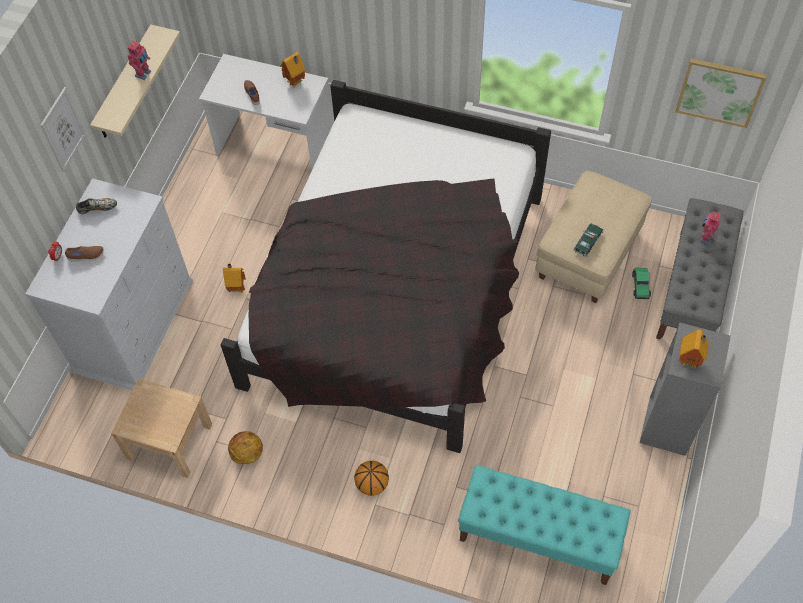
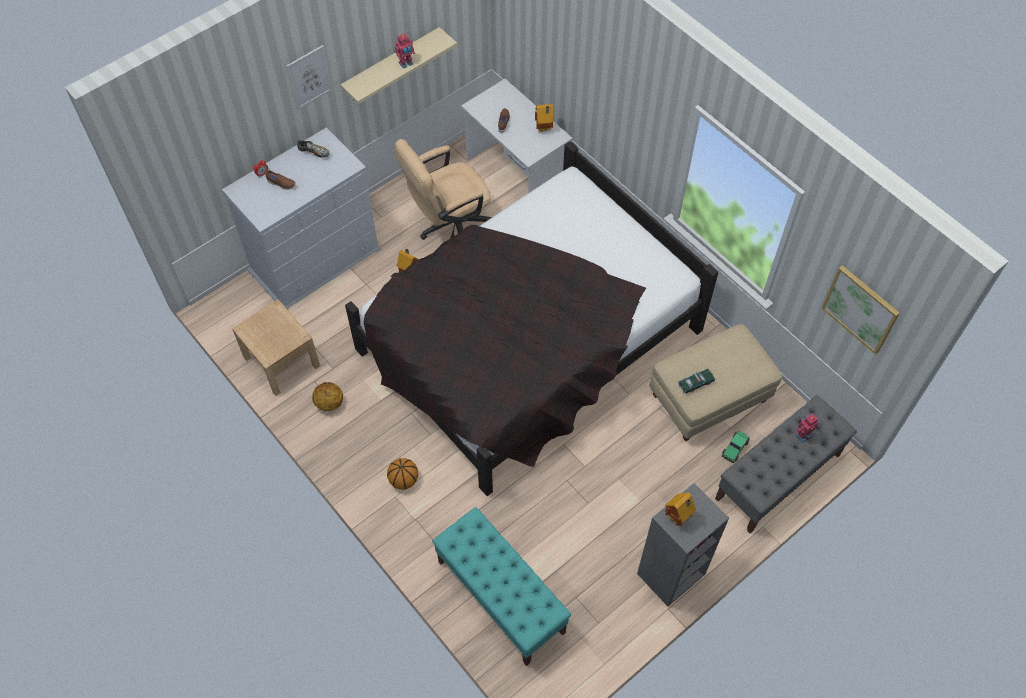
camera: 30 degrees right, 0 degrees up
none -> beige office chair [394,139,492,240]

